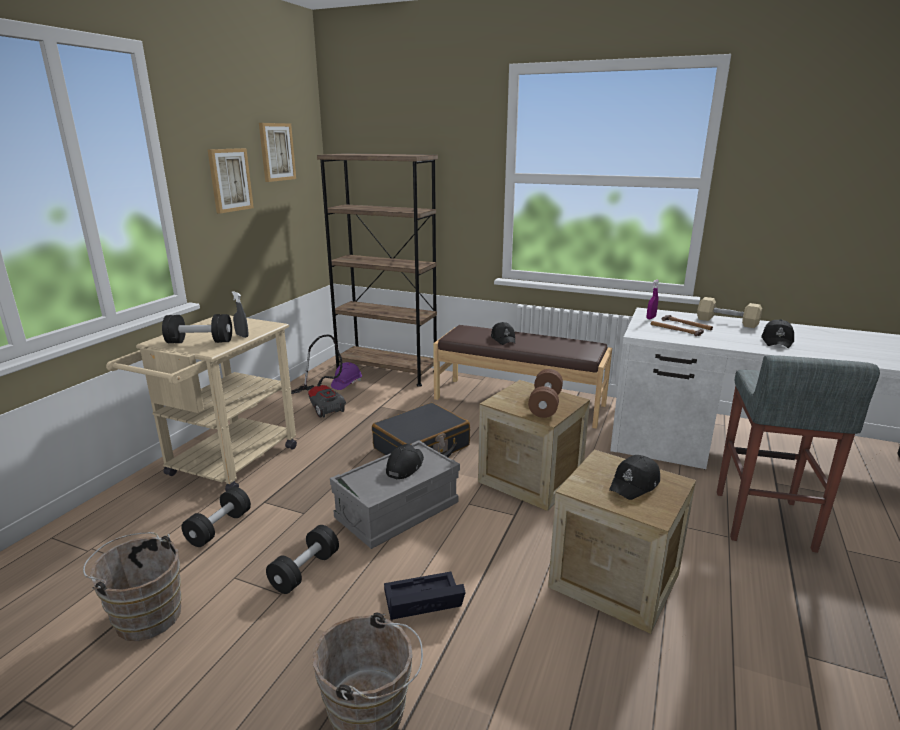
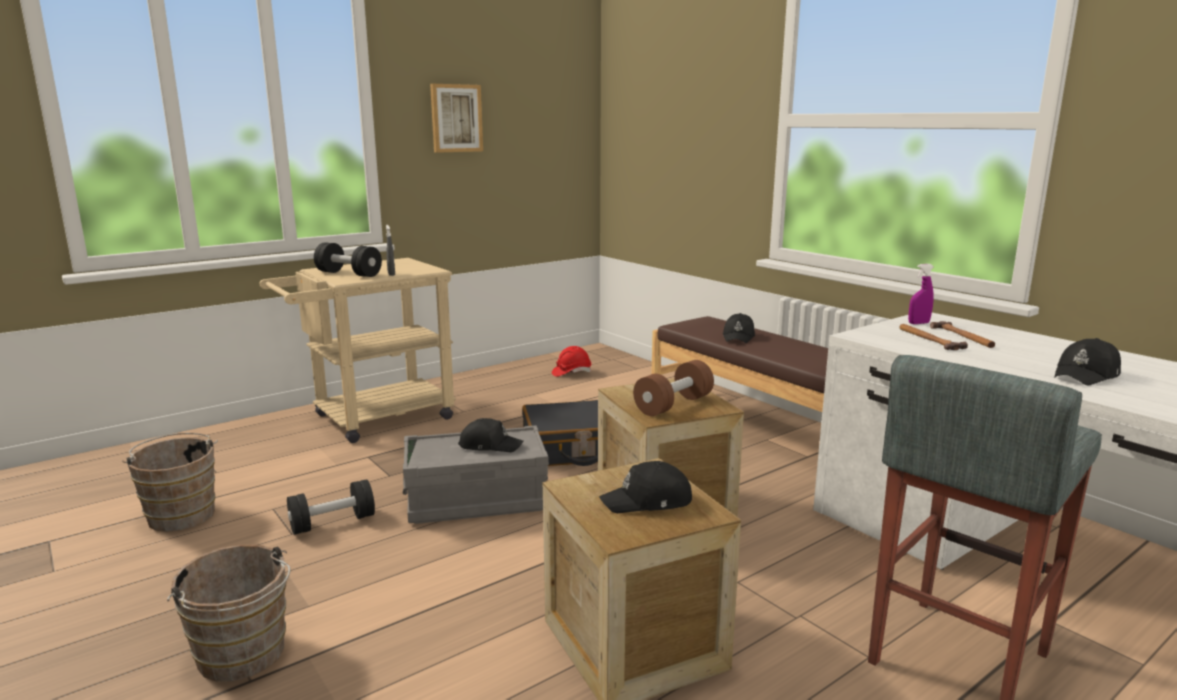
camera: 30 degrees right, 5 degrees down
black dumbbell [181,487,251,547] -> none
picture [259,123,296,182] -> none
vacuum cleaner [291,335,346,418] -> none
brown bookcase [317,153,438,387] -> none
purple hard hat [331,362,362,390] -> red hard hat [552,346,591,377]
black storage box [384,572,466,620] -> none
black cap [386,444,424,479] -> black cap turned 45 degrees clockwise [458,418,523,452]
beige dumbbell [697,297,762,328] -> none

